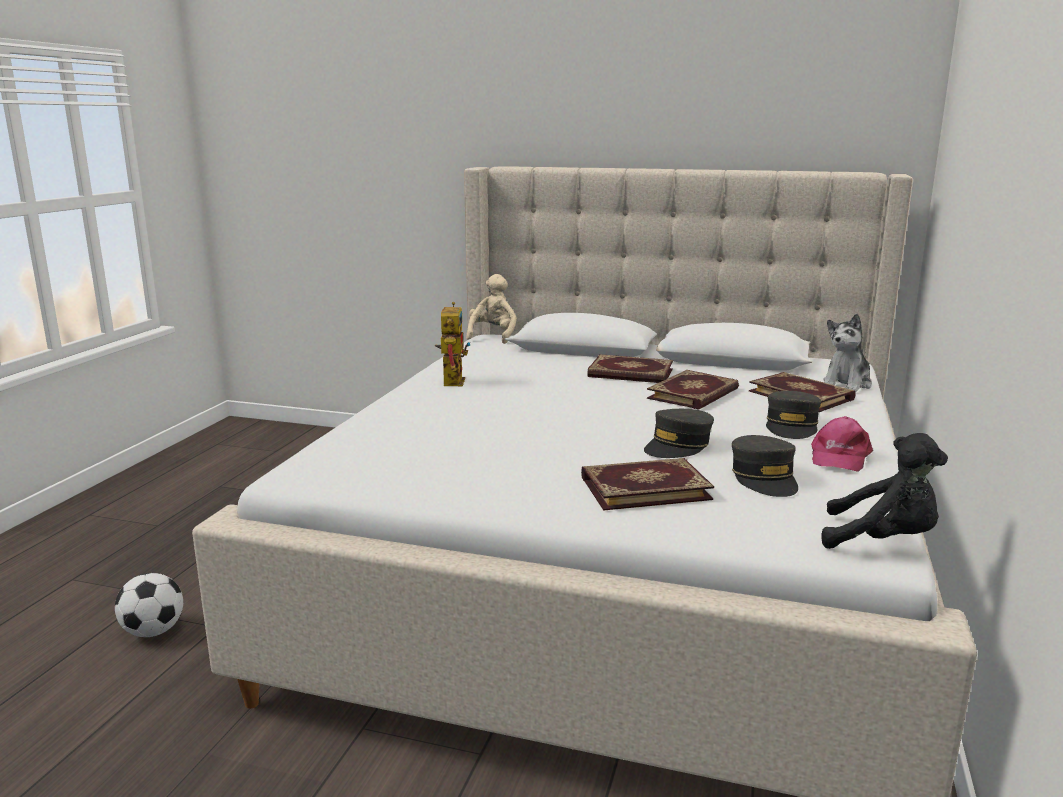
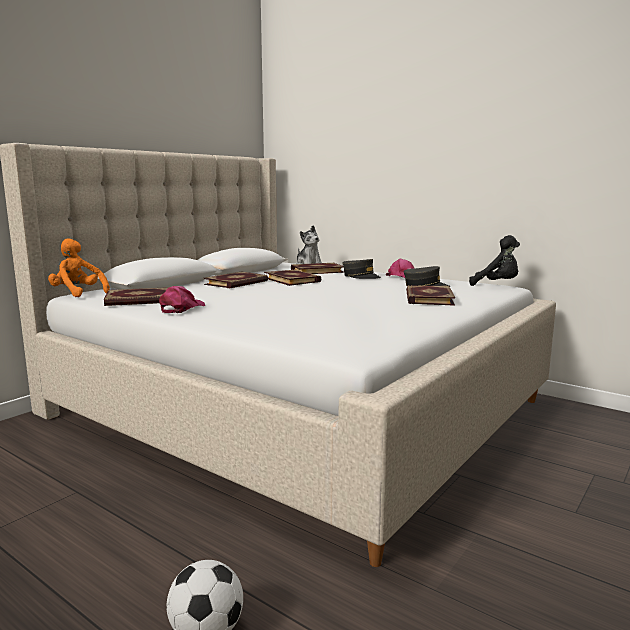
camera: 70 degrees left, 5 degrees down
toy robot [435,302,470,386] -> pink cap [159,286,205,313]
beige plush toy [466,274,517,344] -> orange plush toy [48,238,110,297]
grey cap [644,409,714,458] -> none
black plush toy [821,433,948,549] -> black plush toy turned 75 degrees clockwise [469,235,520,286]
none -> book [104,287,169,306]

